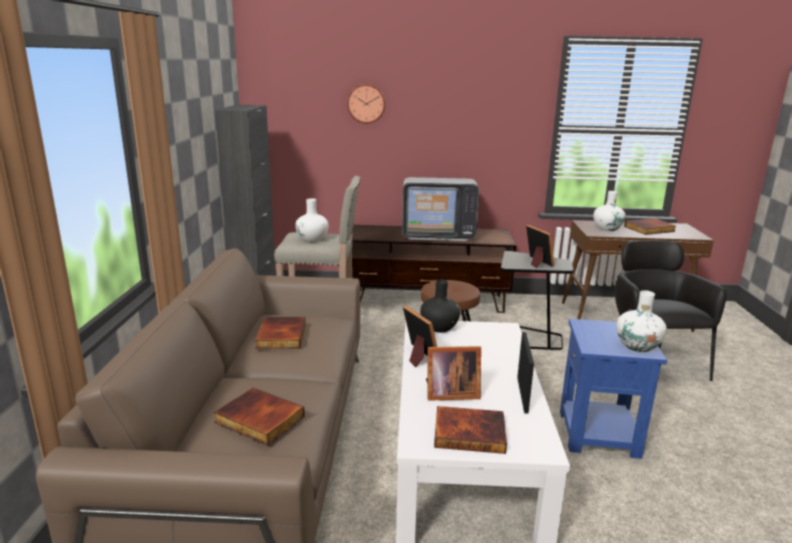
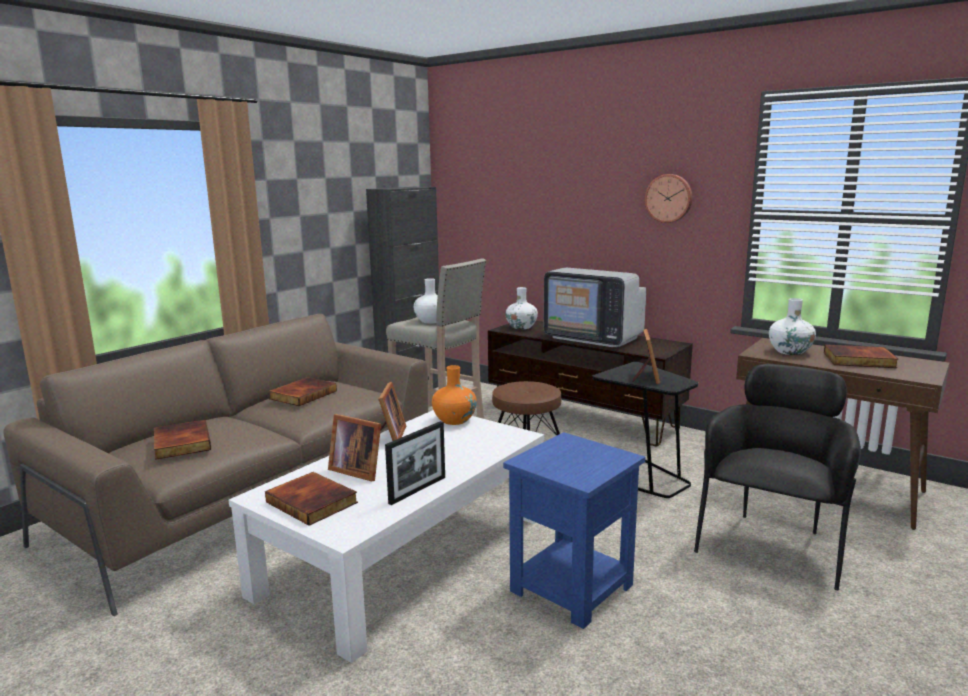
camera: 35 degrees right, 5 degrees down
wall clock [347,84,386,124] -> wall clock moved to [644,174,692,223]
black vase [420,280,460,332] -> orange vase [432,365,477,425]
white vase [616,290,667,352] -> white vase moved to [506,287,538,329]

